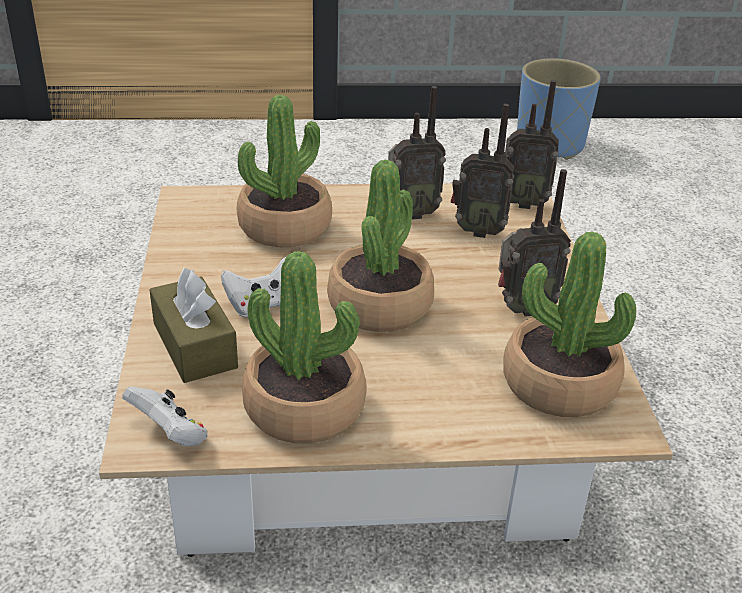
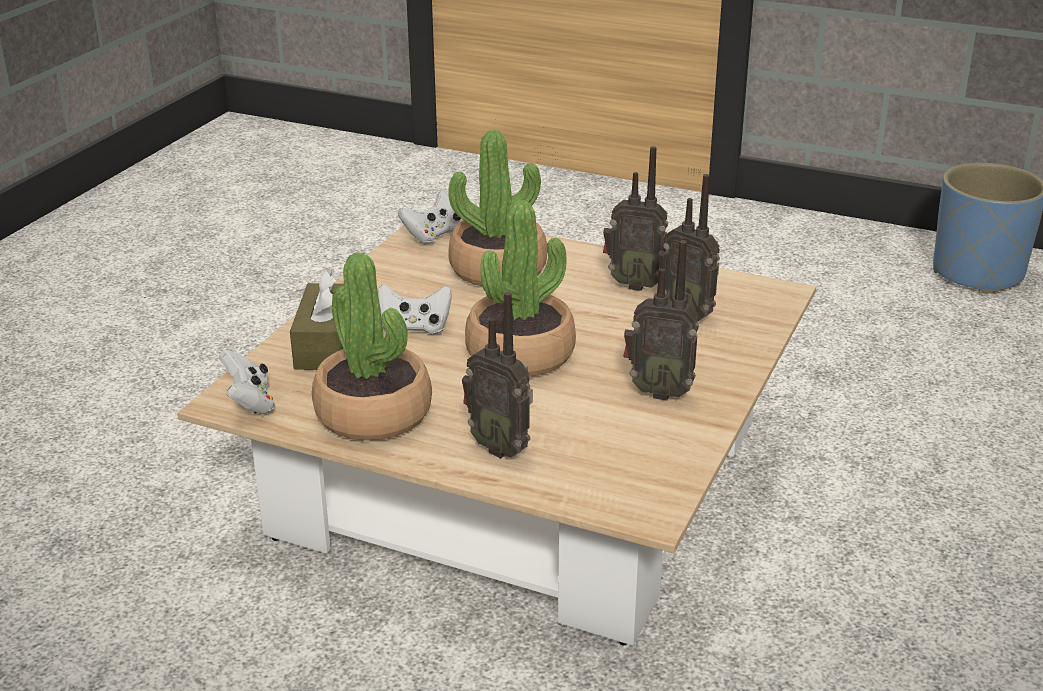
camera: 30 degrees right, 5 degrees down
potted plant [503,231,636,417] -> none
radio [505,80,559,209] -> radio moved to [462,292,533,458]
none -> white game controller [398,190,461,244]

